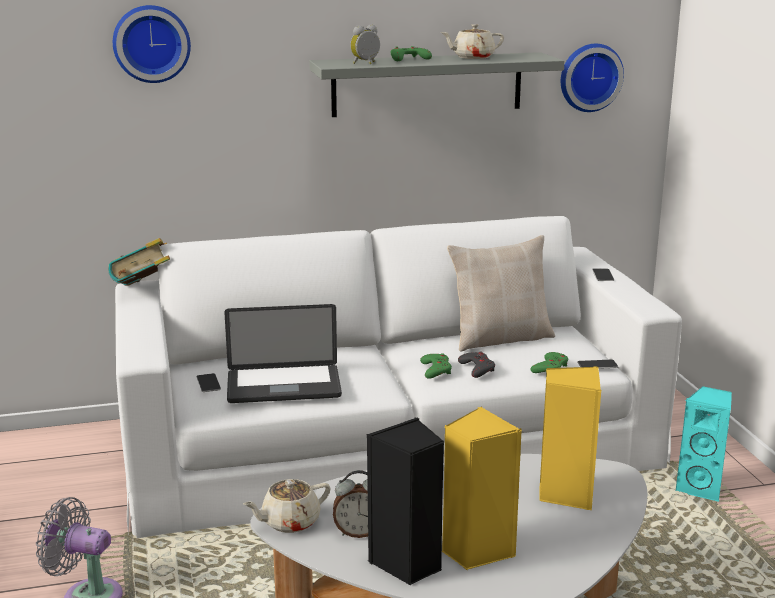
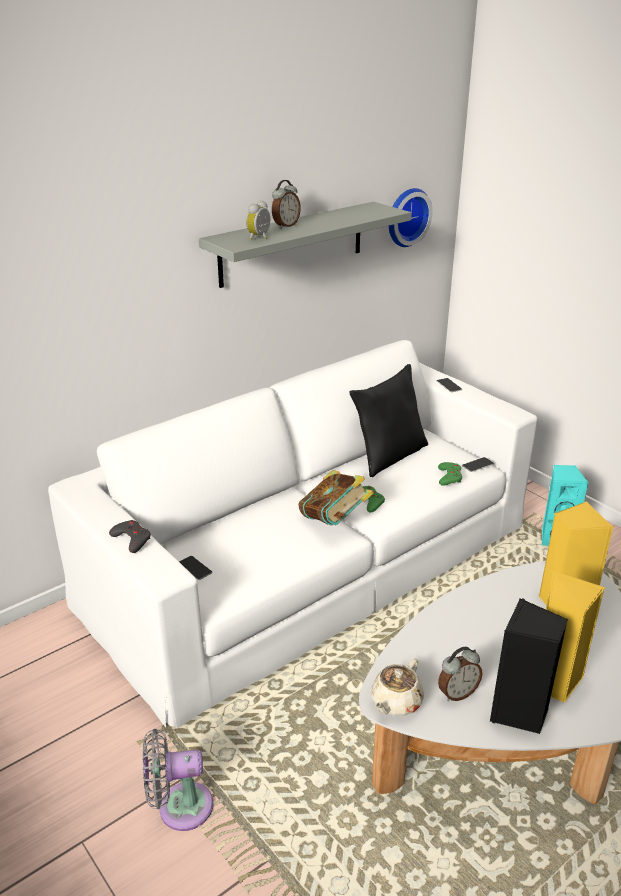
camera: 25 degrees left, 10 degrees up
book [108,238,170,285] -> book moved to [298,470,374,526]
wall clock [113,5,191,83] -> none
laptop [224,304,342,403] -> none
green game controller [390,46,432,61] -> alarm clock [272,180,301,229]
beige teapot [441,24,504,59] -> none
beige pillow [447,235,555,352] -> black pillow [349,364,428,477]
grey game controller [458,352,495,378] -> grey game controller moved to [109,520,151,553]

